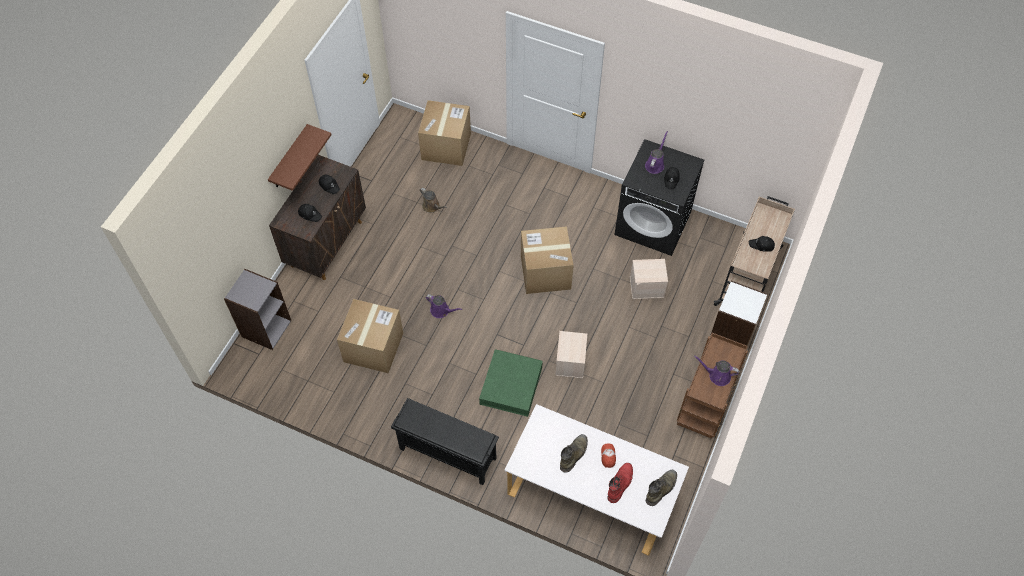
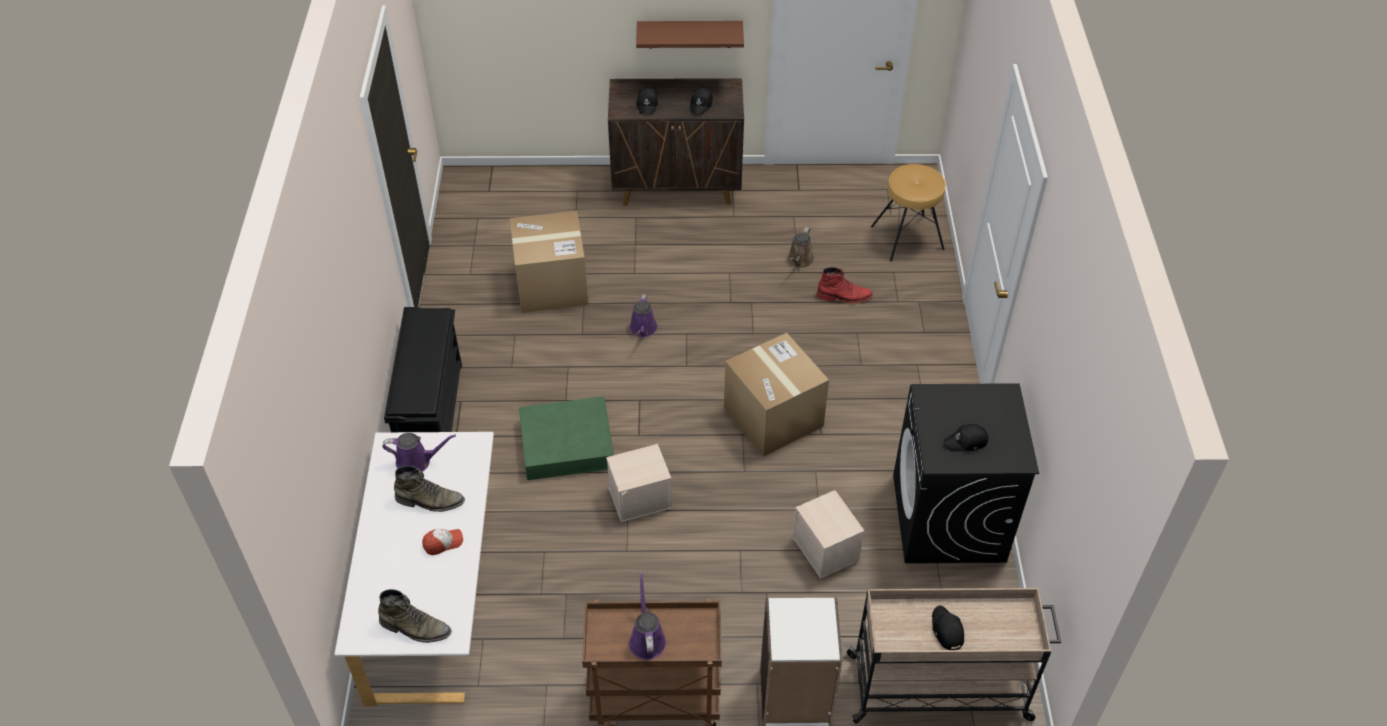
camera: 65 degrees right, 10 degrees down
grey bookcase [224,269,291,350] -> none
cardboard box [418,100,471,166] -> brown stool [871,164,946,261]
red boot [608,463,633,503] -> red boot moved to [817,267,873,303]
purple watering can [645,131,668,174] -> purple watering can moved to [382,433,456,472]

